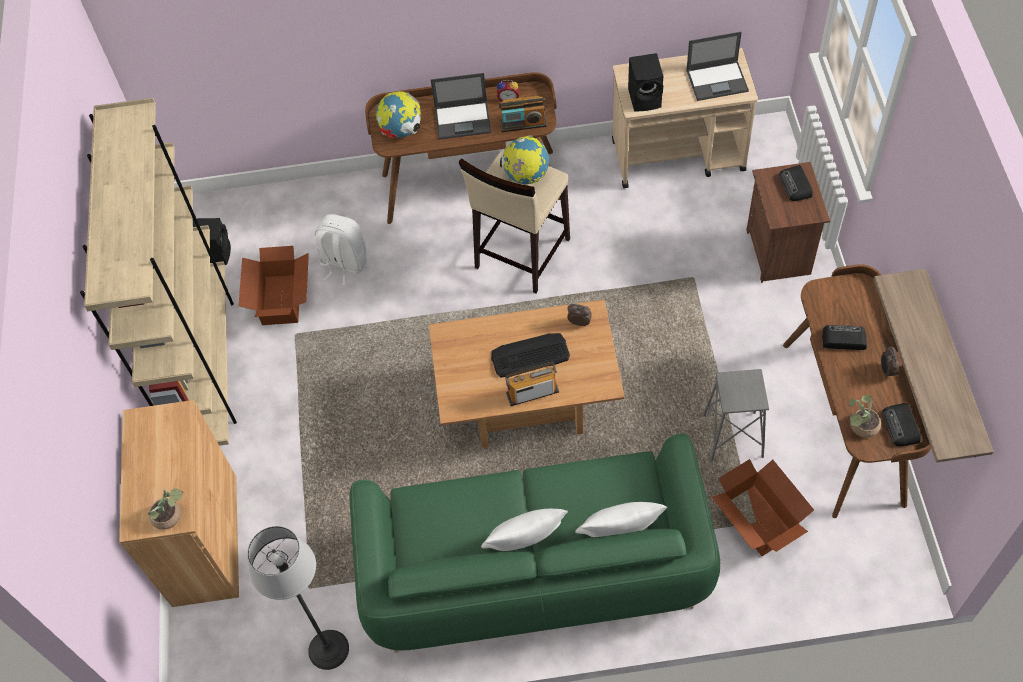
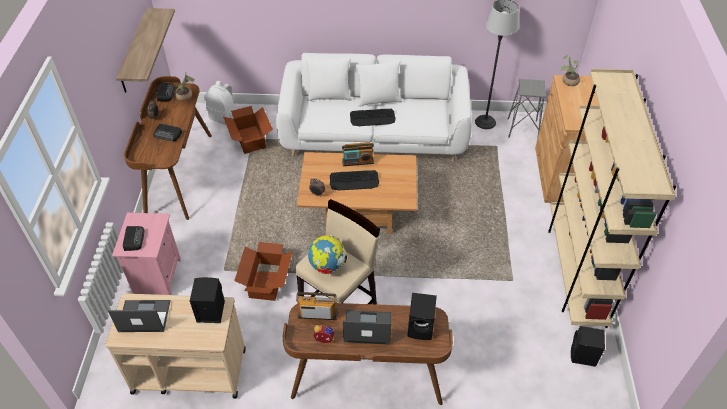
camera: 175 degrees left, 10 degrees down
cardboard box [239,246,309,325] -> cardboard box moved to [234,242,293,301]
white backpack [315,214,367,285] -> white backpack moved to [204,81,235,125]
green sofa [350,433,720,653] -> white sofa [276,53,472,162]
globe [376,91,421,138] -> black speaker [407,293,437,340]
grey stool [703,369,769,462] -> grey stool moved to [508,79,546,139]
brown nightstand [746,162,830,283] -> pink nightstand [112,213,181,295]
none -> keyboard [350,109,396,126]

